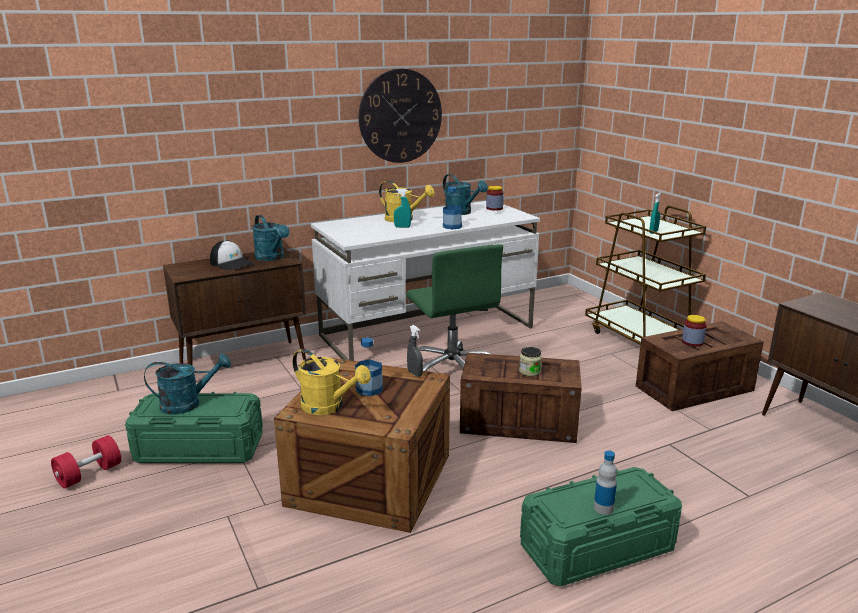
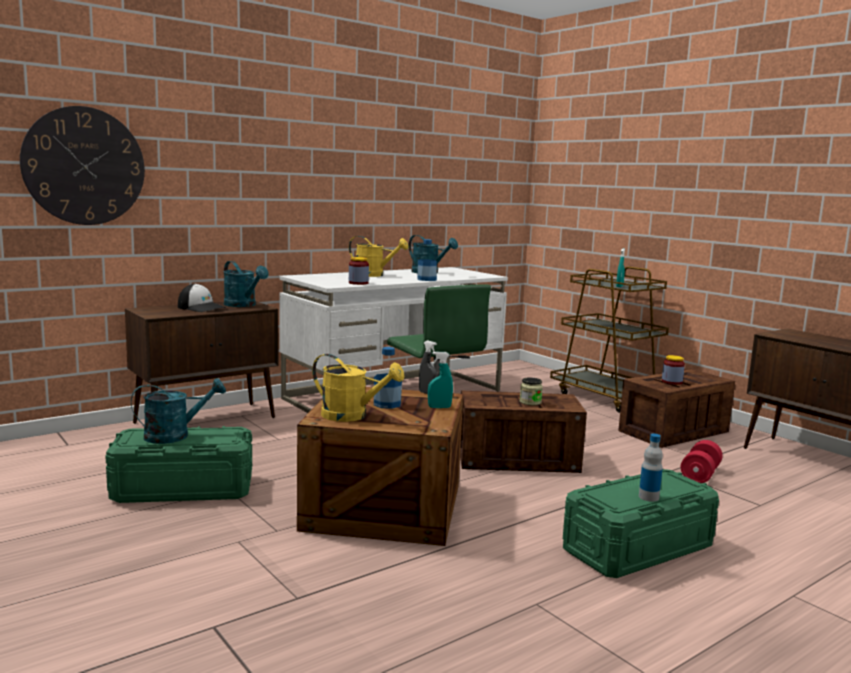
camera: 10 degrees left, 10 degrees down
red dumbbell [51,435,121,488] -> red dumbbell moved to [681,440,722,483]
wall clock [359,69,442,163] -> wall clock moved to [20,106,145,225]
turquoise spray bottle [394,189,411,228] -> turquoise spray bottle moved to [428,352,453,408]
jar [486,186,504,210] -> jar moved to [349,257,369,285]

